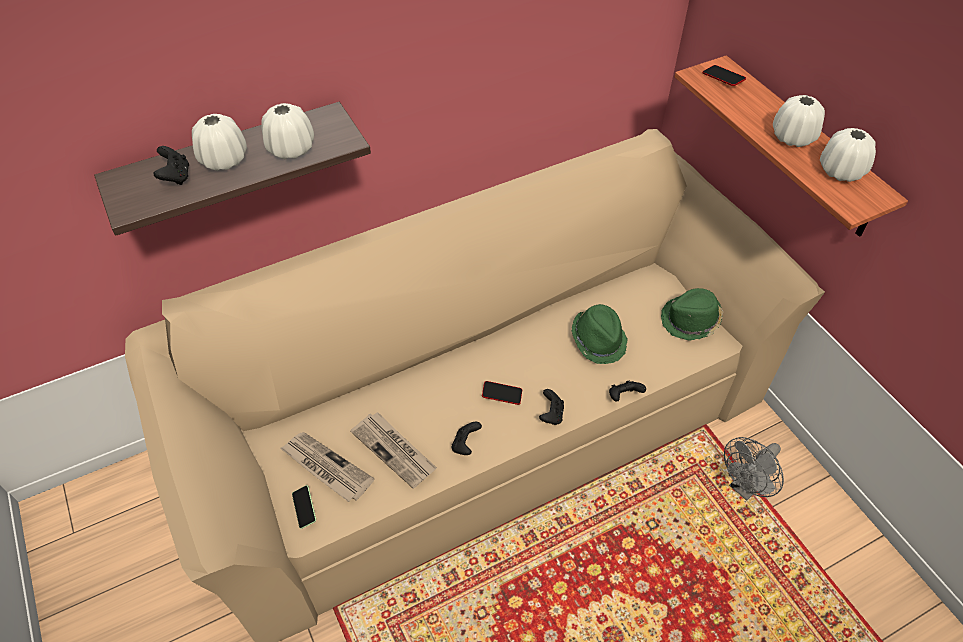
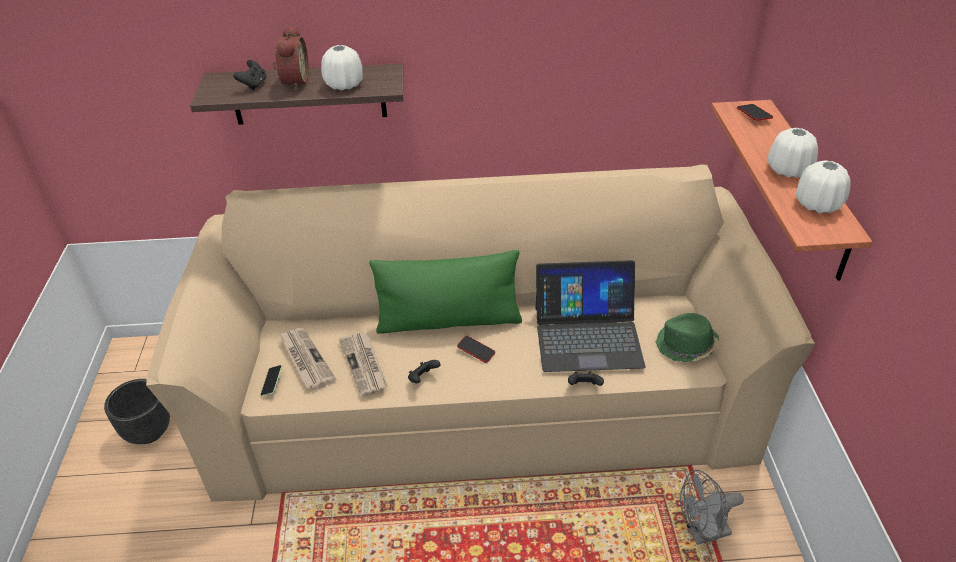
camera: 25 degrees right, 10 degrees down
white vase [192,114,247,171] -> alarm clock [273,25,309,90]
black game controller [539,389,564,425] -> none
green hat [572,304,628,364] -> laptop [535,260,646,372]
none -> black planter [104,379,170,444]
none -> green pillow [369,250,522,334]

